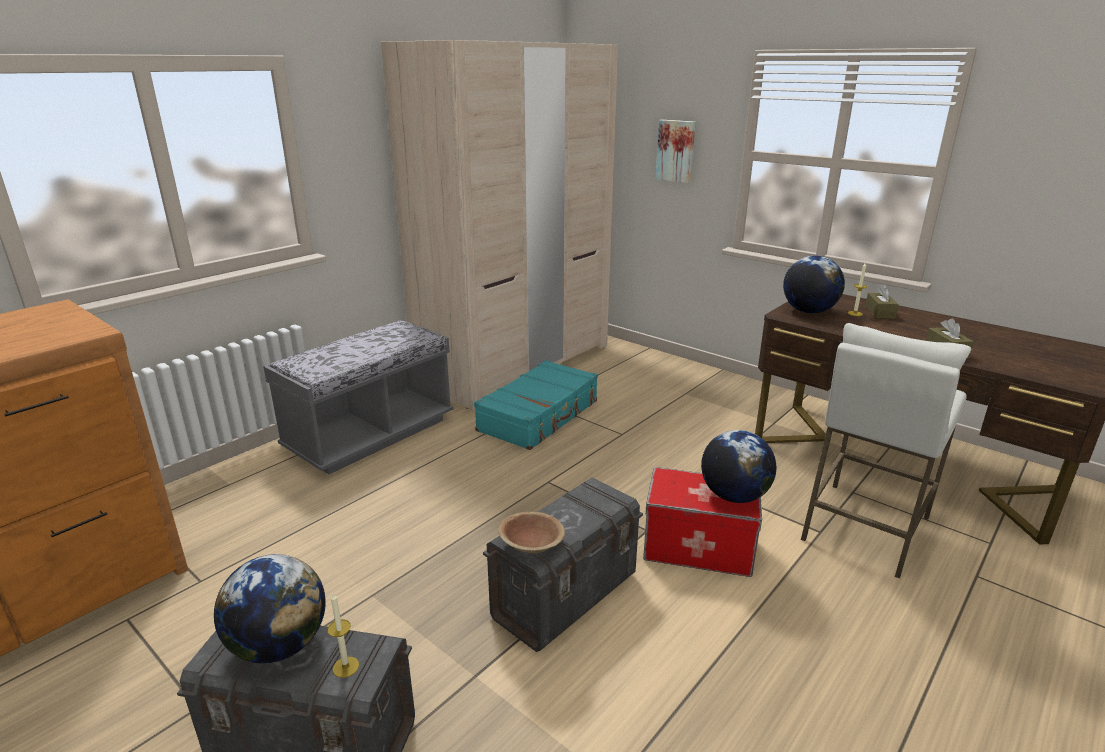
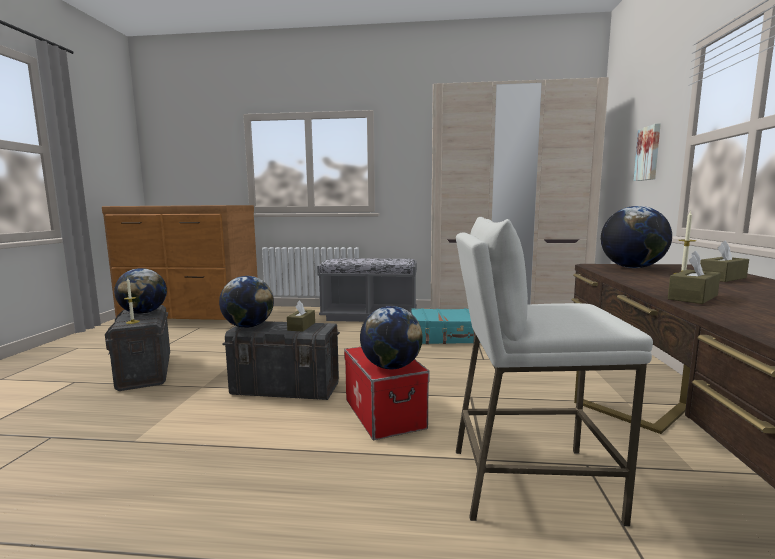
camera: 55 degrees right, 15 degrees down
brown bowl [498,512,565,553] -> globe [219,276,274,328]
none -> brown tissue box [287,300,315,331]

